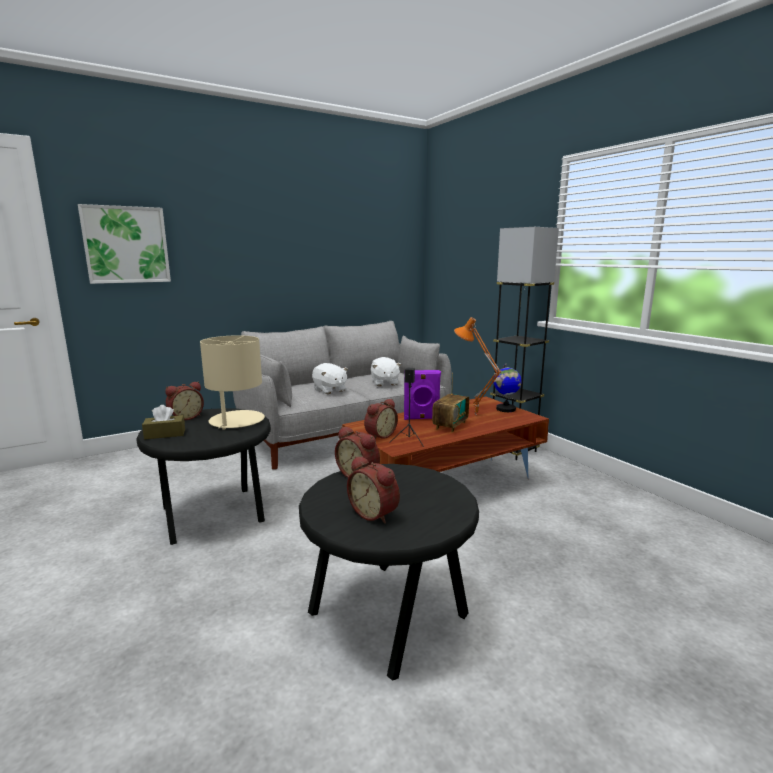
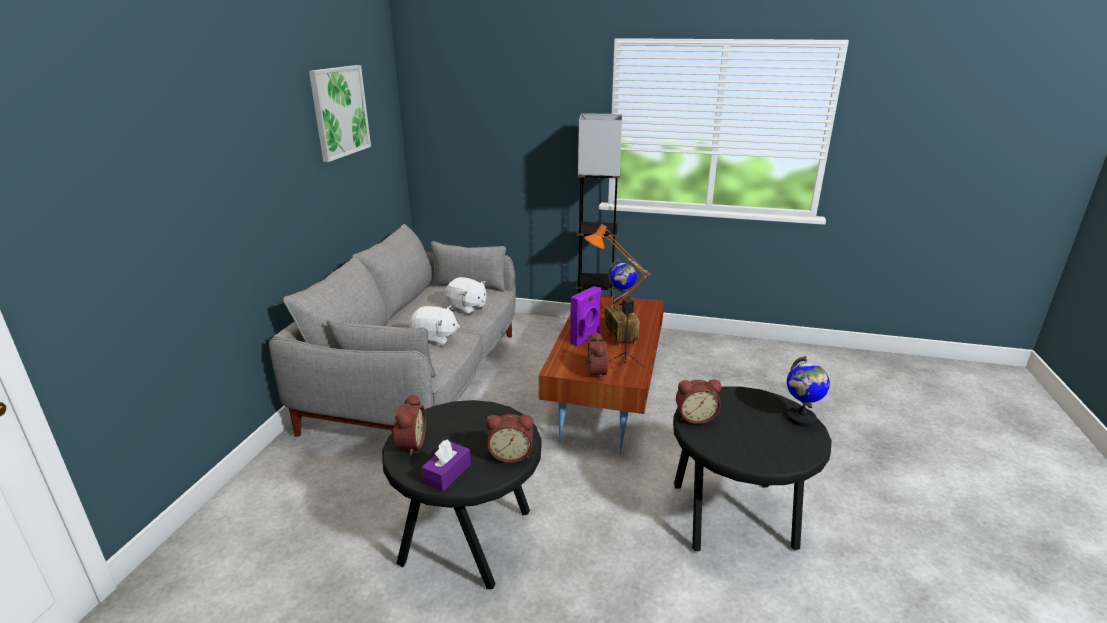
camera: 45 degrees left, 10 degrees up
picture [78,204,171,284] -> picture moved to [309,65,371,162]
brown tissue box [142,405,185,439] -> purple tissue box [421,440,471,492]
beige table lamp [200,335,265,430] -> none
alarm clock [347,456,400,524] -> alarm clock moved to [486,414,534,463]
none -> globe [787,356,830,427]

